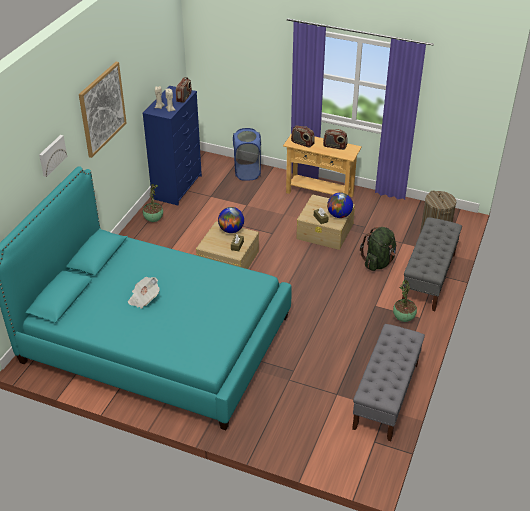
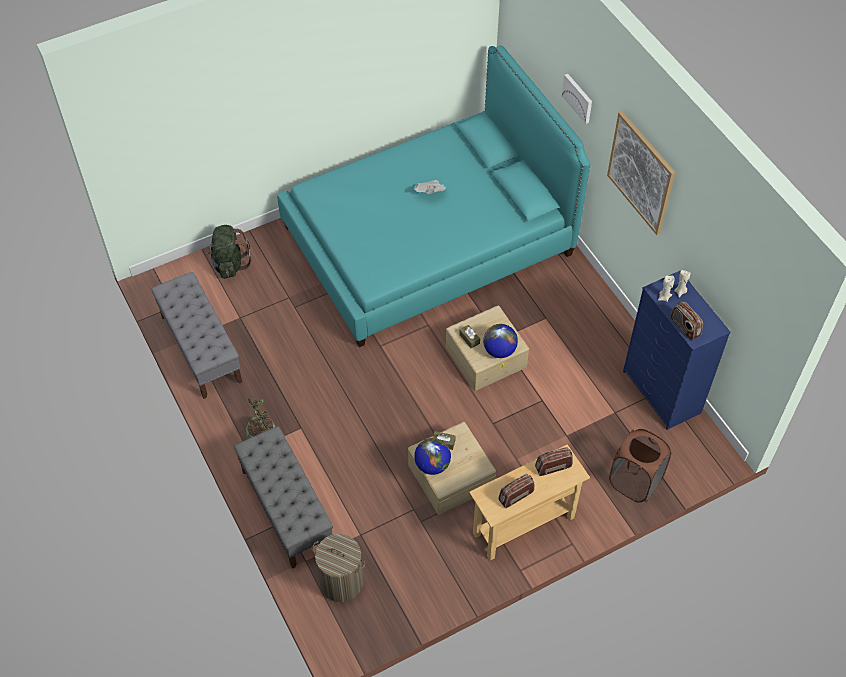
camera: 130 degrees right, 15 degrees up
potted plant [143,184,163,222] -> none
blue laundry basket [233,128,261,181] -> brown laundry basket [609,429,671,503]
green backpack [360,227,396,271] -> green backpack moved to [206,225,251,279]

